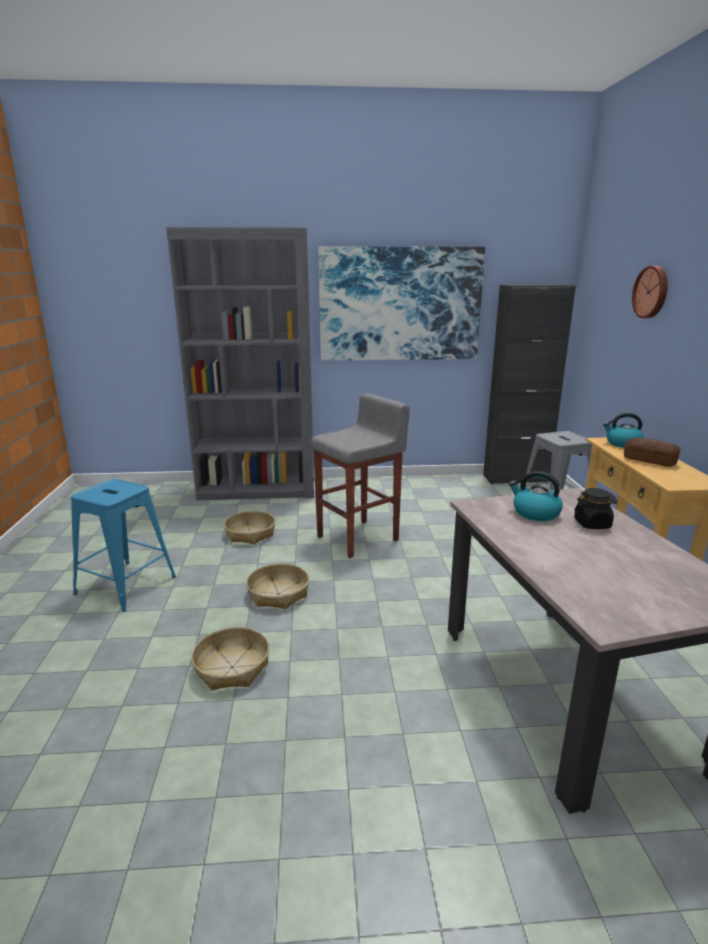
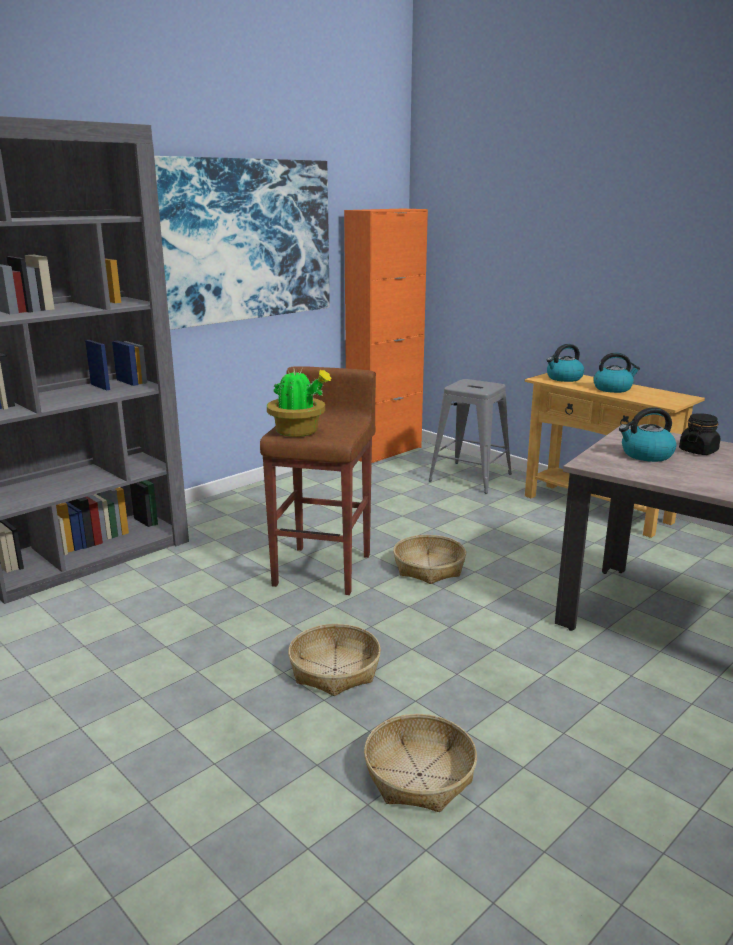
camera: 40 degrees left, 0 degrees up
blue stool [71,479,176,612] -> none
basket [224,511,275,544] -> basket moved to [393,535,466,584]
grey stool [311,393,410,558] -> brown stool [260,366,376,595]
black cabinet [483,285,576,484] -> orange cabinet [344,208,428,463]
bread [624,438,680,467] -> kettle [593,353,640,393]
wall clock [632,266,668,318] -> none
none -> potted plant [267,367,332,437]

